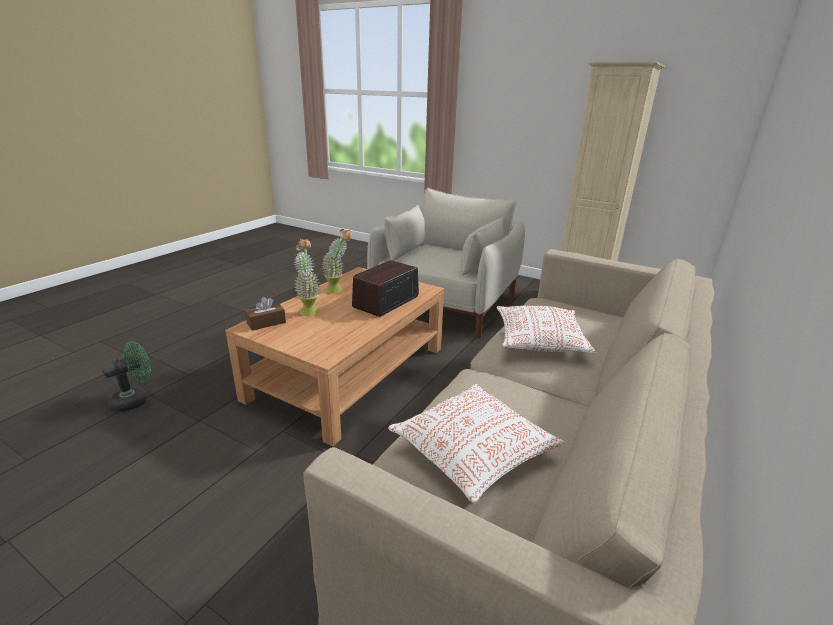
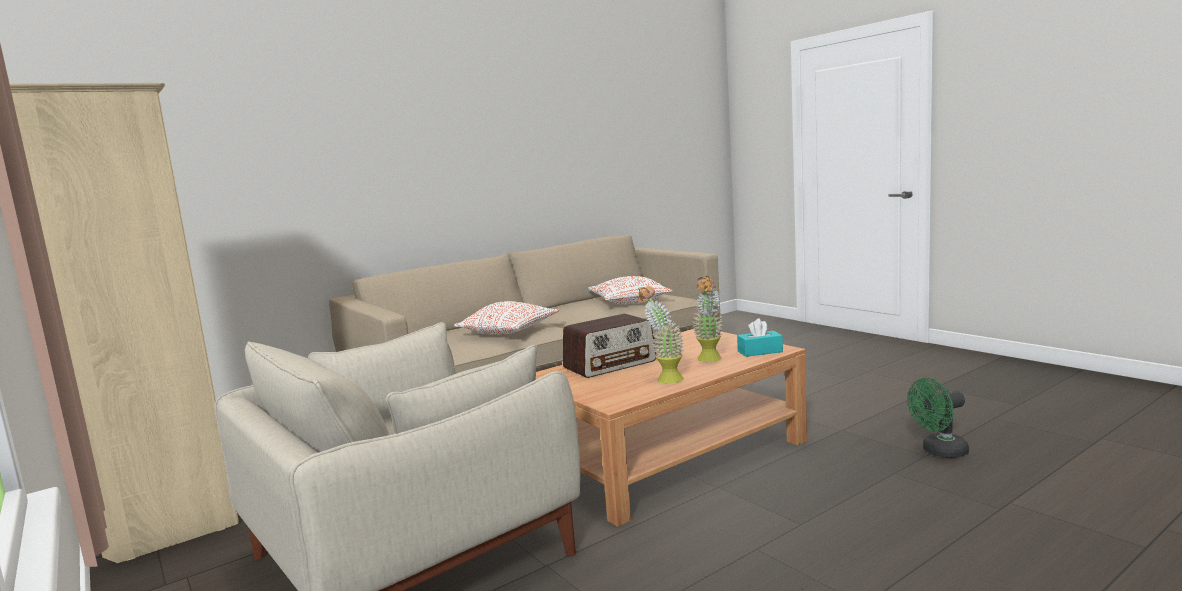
camera: 155 degrees left, 15 degrees down
brown tissue box [245,297,286,331] -> turquoise tissue box [737,318,783,357]

